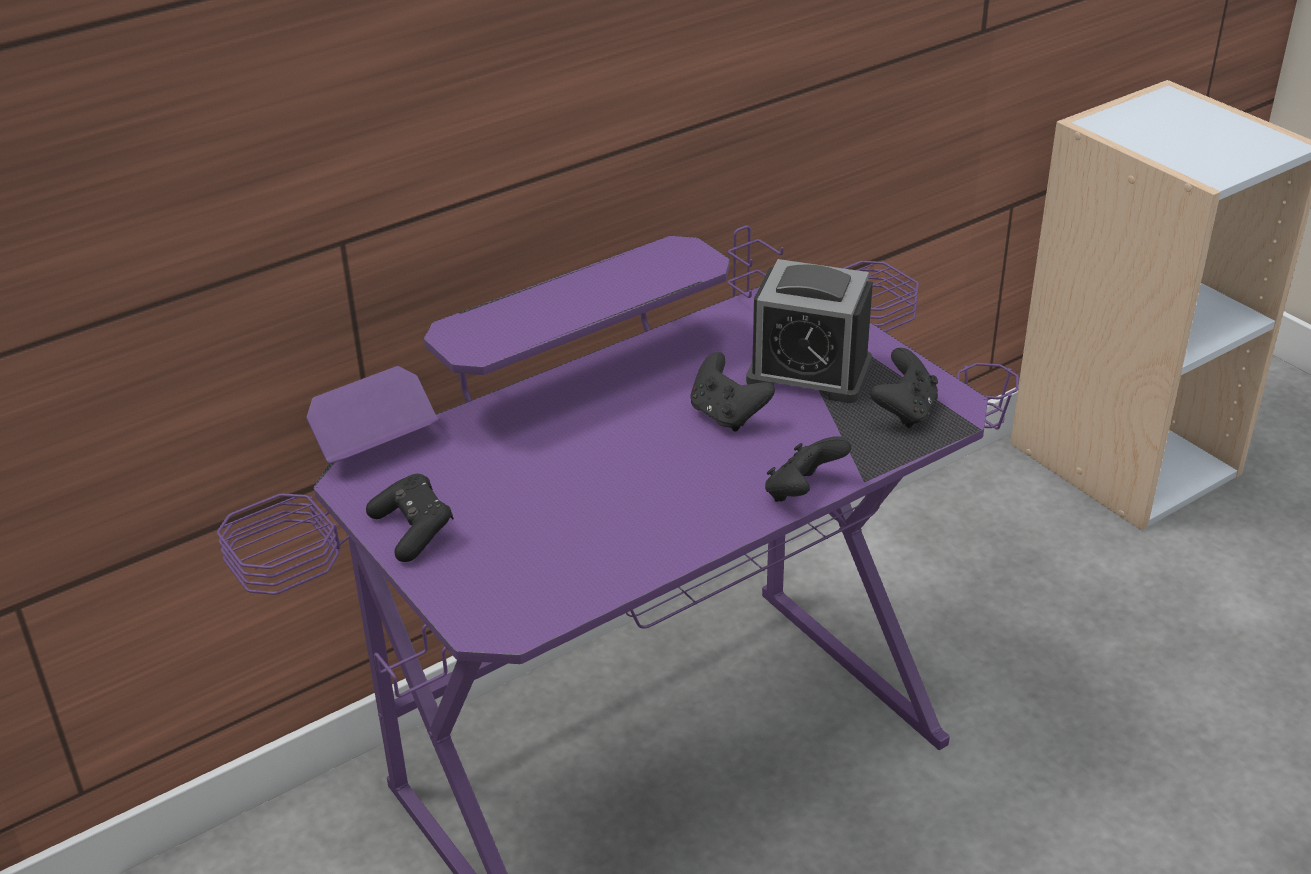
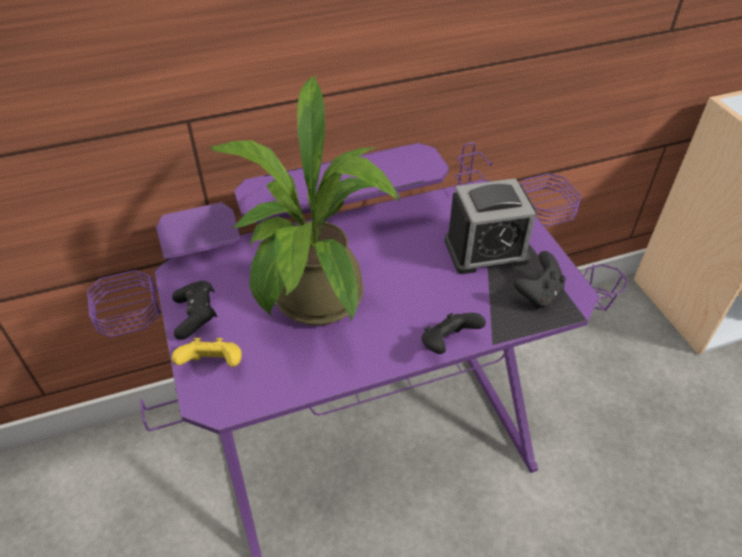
camera: 15 degrees right, 10 degrees up
black game controller [690,352,775,432] -> none
alarm clock [746,259,873,403] -> alarm clock turned 45 degrees counterclockwise [444,178,536,274]
none -> yellow game controller [172,338,242,367]
none -> potted plant [210,76,400,325]

